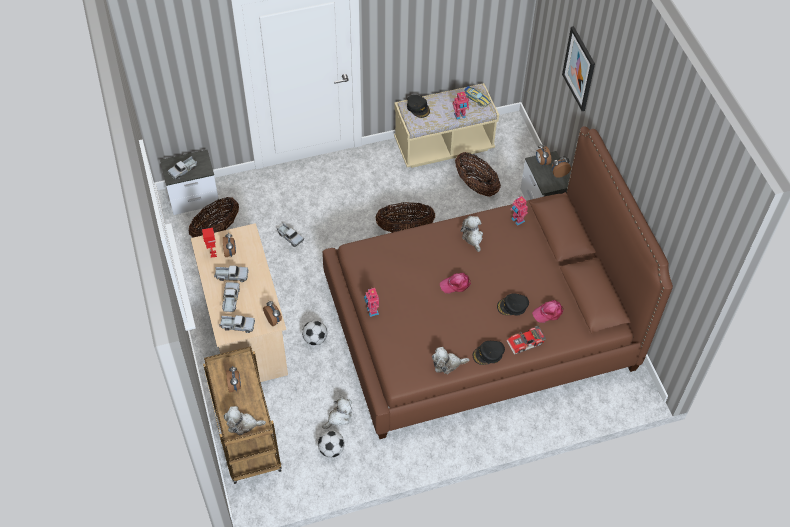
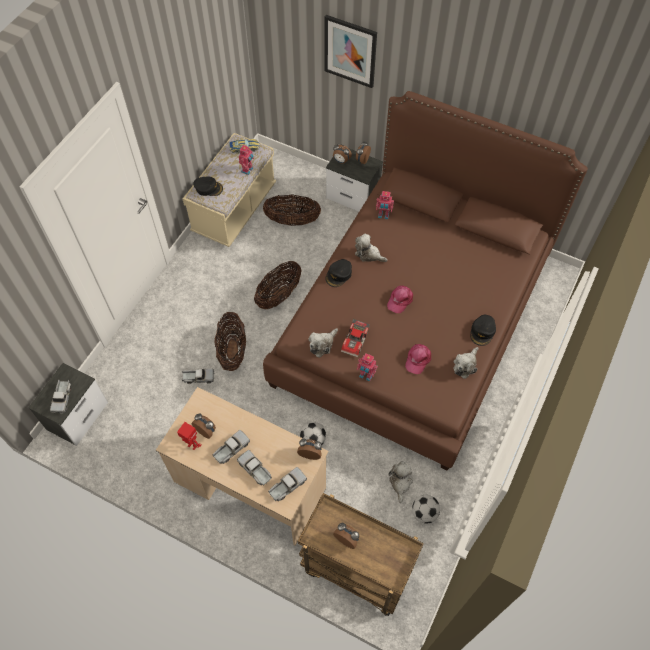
camera: 45 degrees left, 5 degrees up
basket [189,197,239,238] -> basket moved to [214,312,246,371]
plush toy [224,406,266,435] -> plush toy moved to [308,328,338,358]
black cap [497,293,529,316] -> black cap moved to [325,259,352,287]
toy car [506,325,546,355] -> toy car moved to [341,319,370,357]
pink cap [532,300,563,323] -> pink cap moved to [405,344,431,374]

